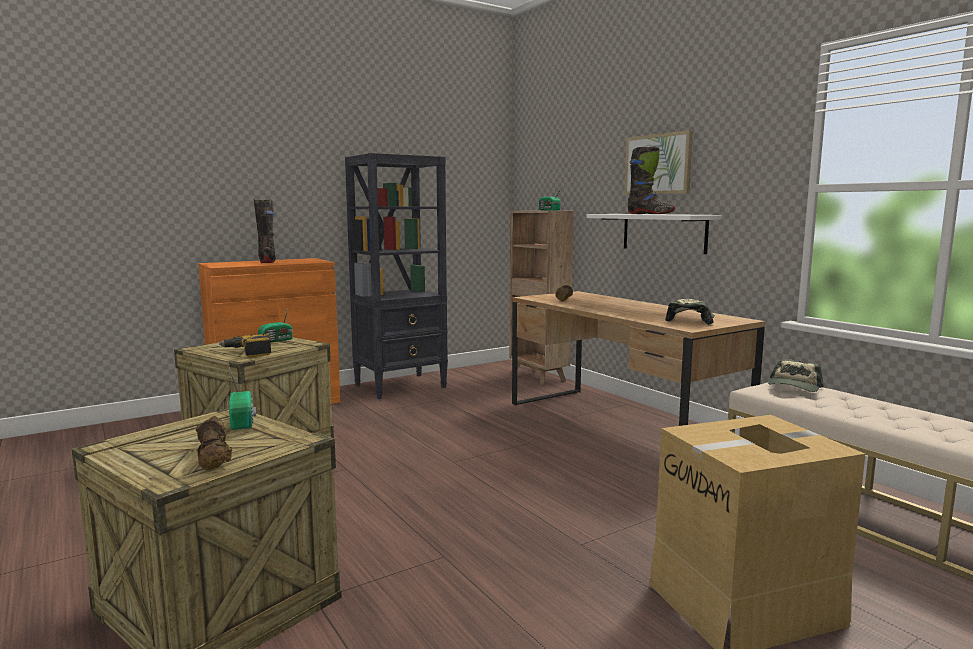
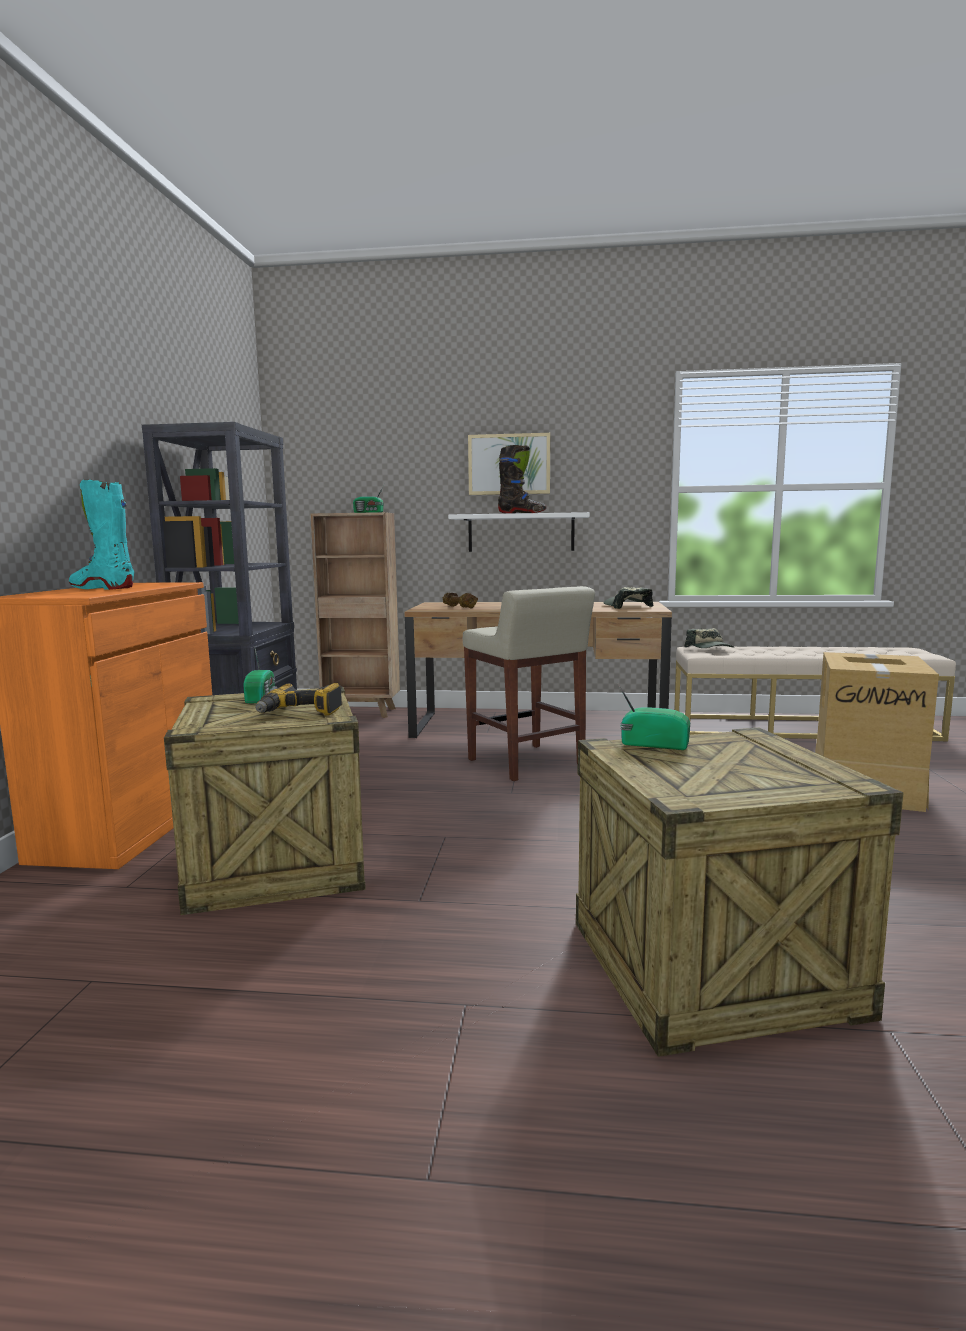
camera: 50 degrees left, 0 degrees up
brown dumbbell [196,416,232,470] -> none
black boot [253,199,276,263] -> turquoise boot [69,480,134,590]
none -> beige stool [463,586,595,781]

